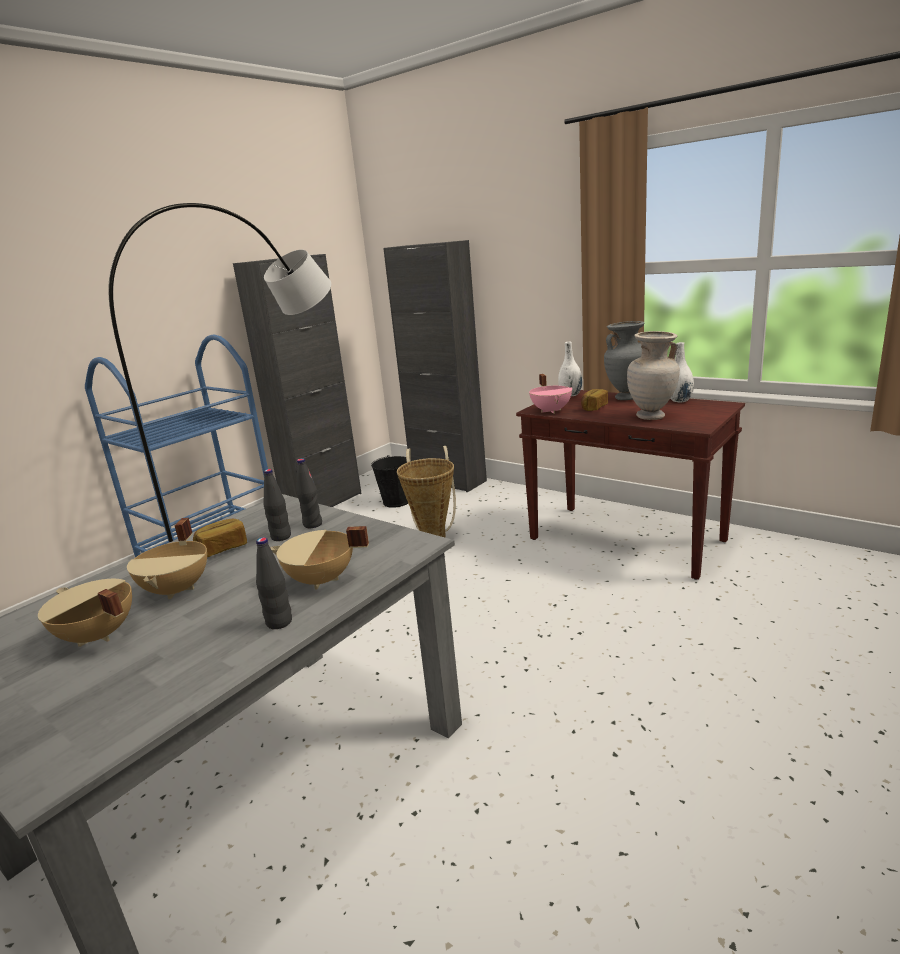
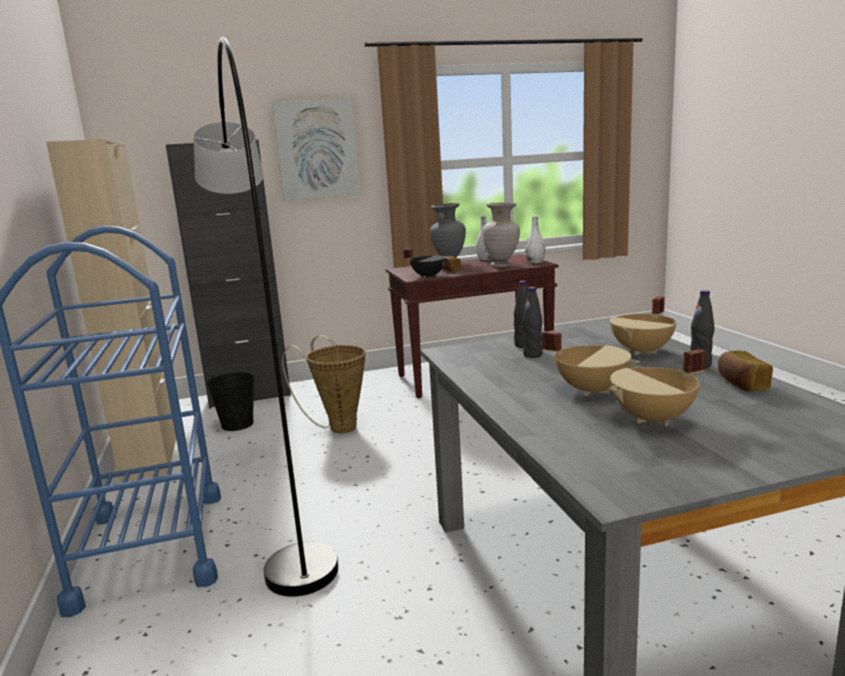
camera: 55 degrees left, 5 degrees down
bread [193,519,247,557] -> bread moved to [718,350,773,392]
black cabinet [233,254,362,507] -> beige cabinet [46,139,176,483]
pink cooking pot [529,374,572,414] -> black cooking pot [403,249,449,278]
white vase [558,342,582,396] -> white vase moved to [525,216,546,263]
none -> picture [272,99,361,201]

